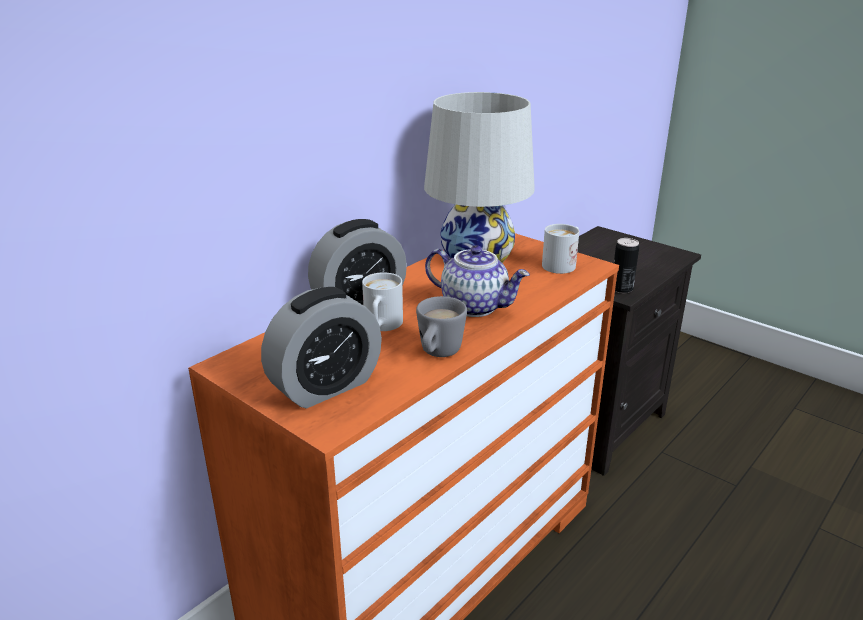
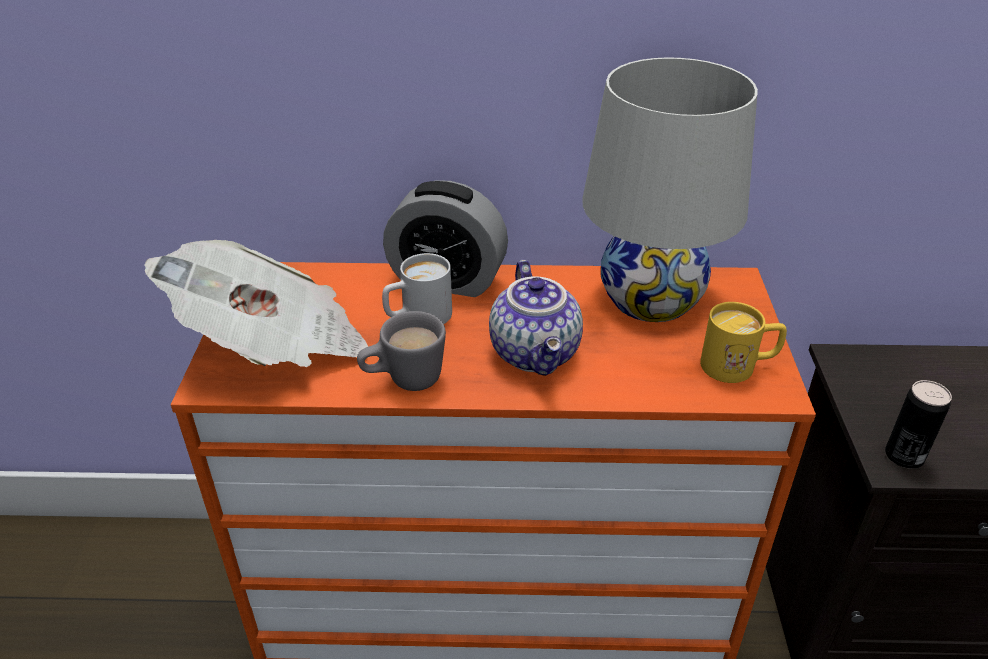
camera: 50 degrees right, 10 degrees up
alarm clock [261,287,382,408] -> newspaper [145,240,368,367]
white mug [542,224,579,274] -> yellow mug [700,302,787,383]

